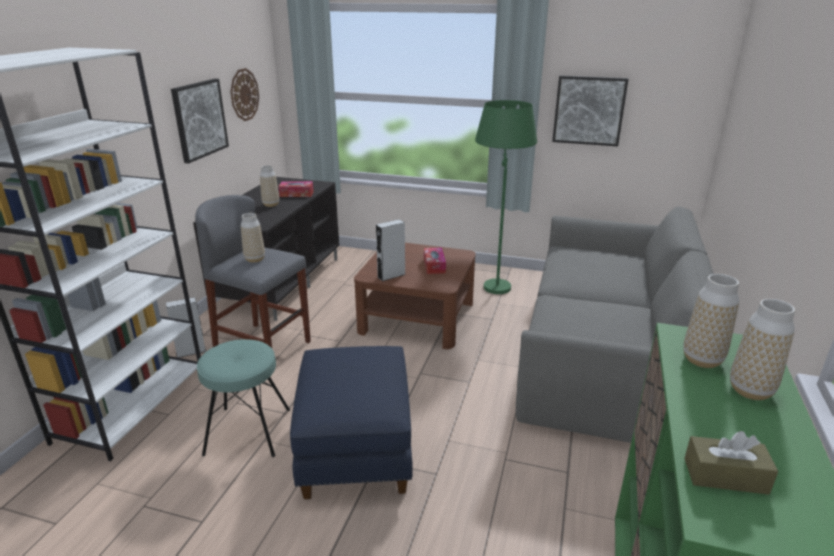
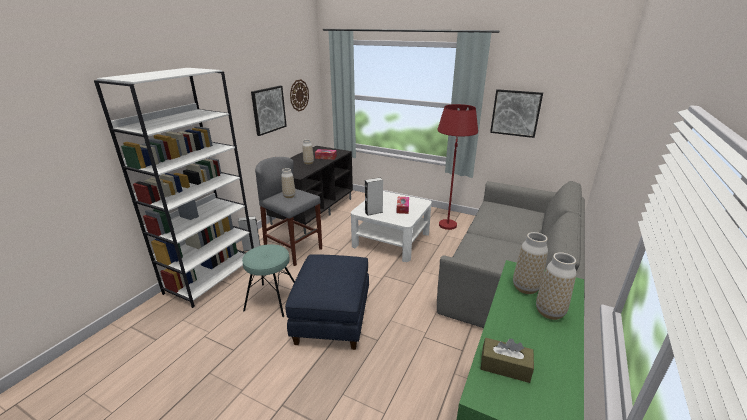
camera: 10 degrees right, 0 degrees up
brown coffee table [354,243,476,349] -> white coffee table [351,191,432,262]
green floor lamp [475,100,537,294] -> red floor lamp [438,104,478,230]

